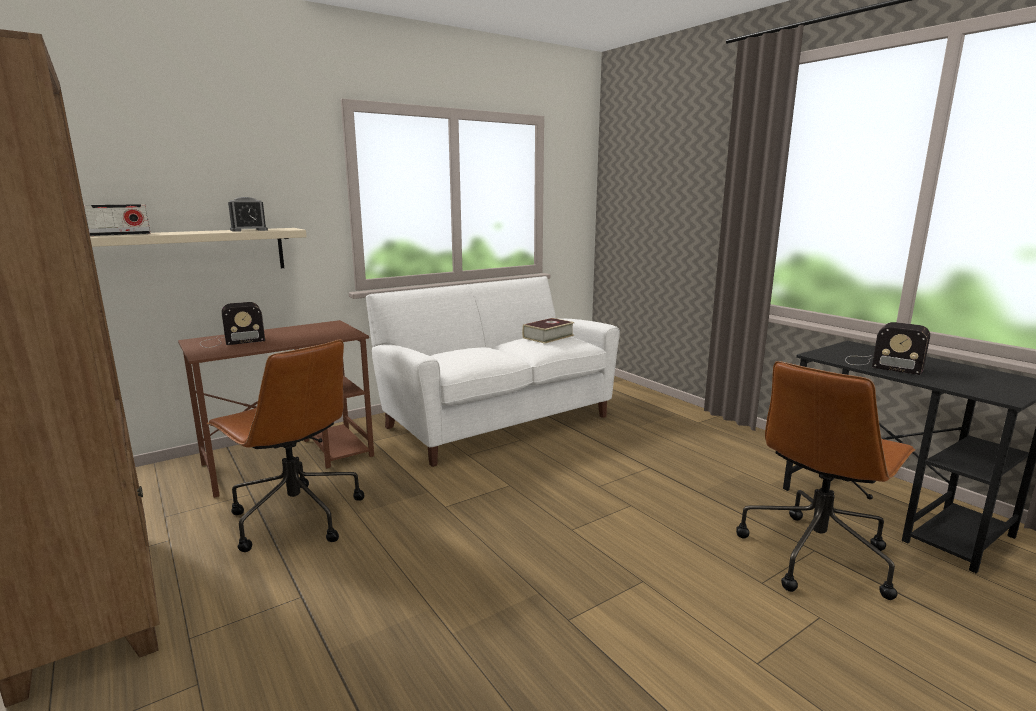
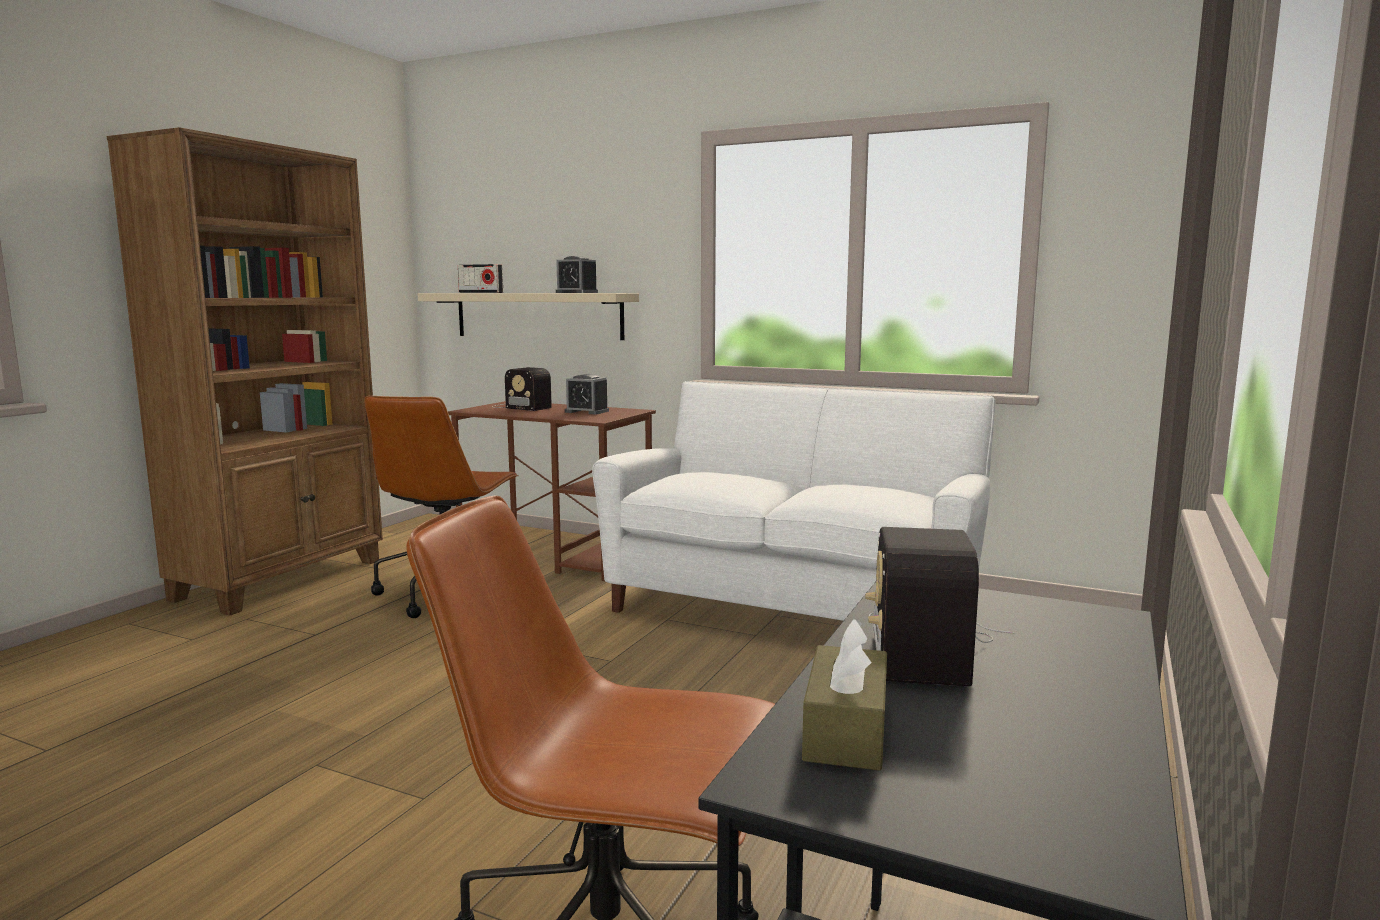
camera: 60 degrees right, 5 degrees down
book [522,318,575,344] -> none
none -> alarm clock [565,374,609,414]
none -> brown tissue box [802,619,887,771]

